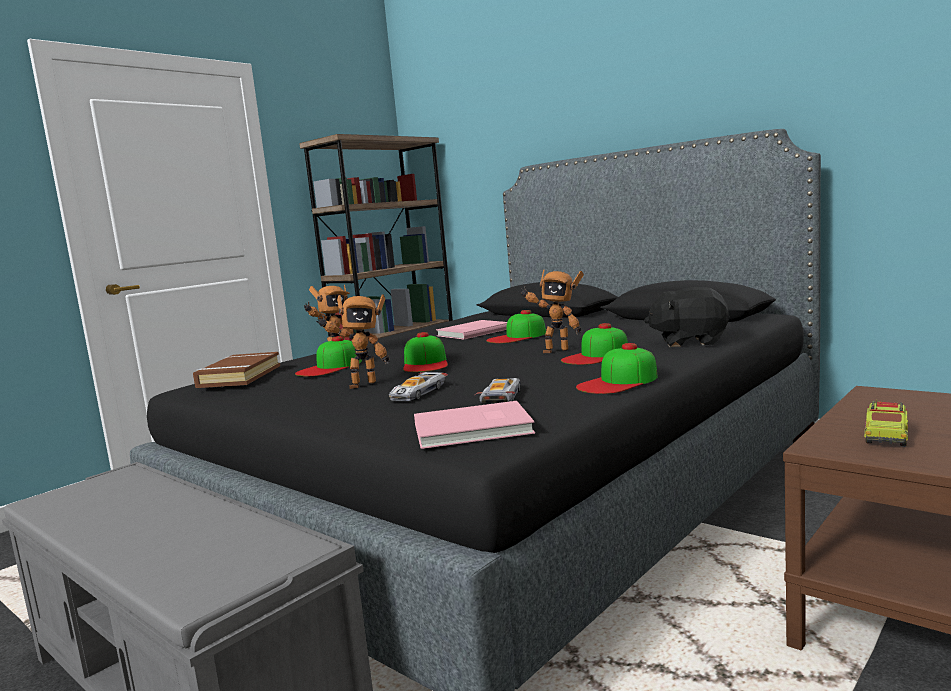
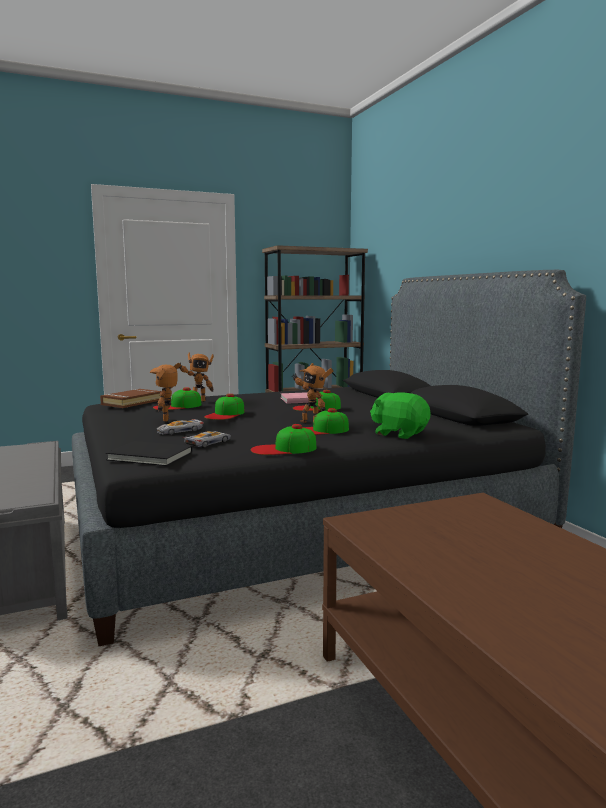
camera: 25 degrees right, 0 degrees up
toy robot [316,295,389,389] -> toy robot turned 90 degrees clockwise [150,363,181,422]
pink book [414,401,535,449] -> black book [106,441,192,466]
black plush toy [644,287,730,347] -> green plush toy [370,392,431,439]
toy truck [864,400,908,446] -> none

